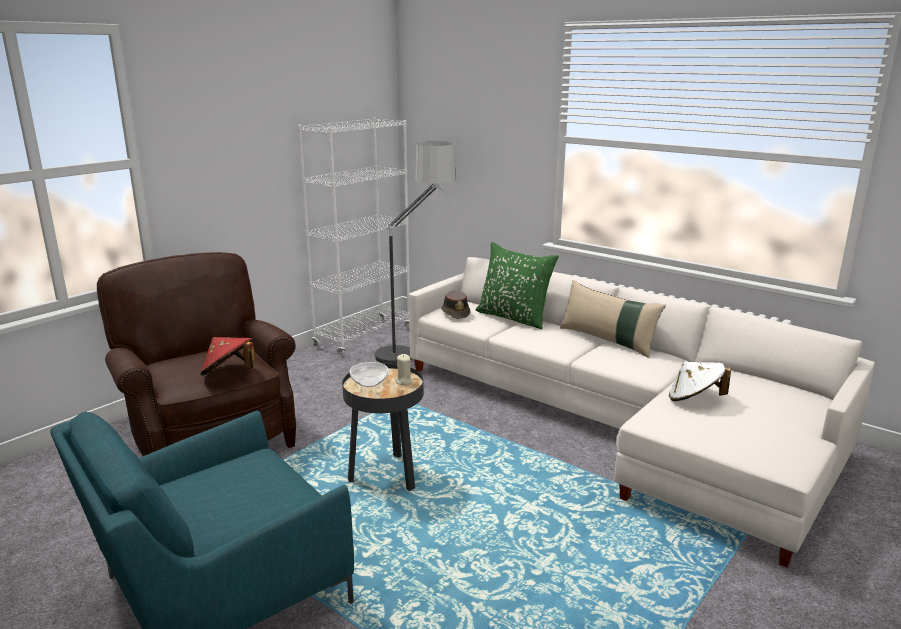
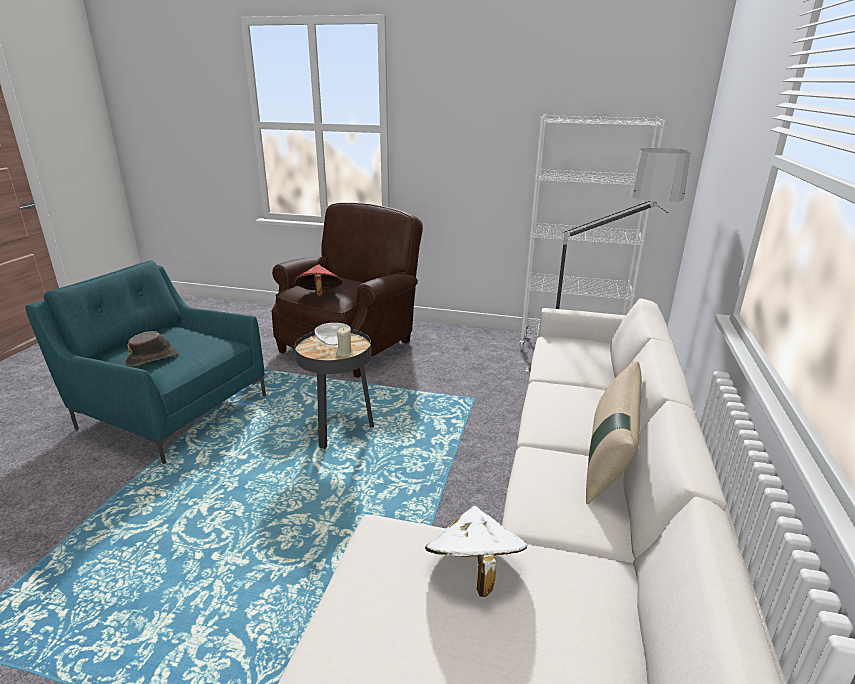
camera: 65 degrees right, 5 degrees up
brown hat [441,290,471,319] -> brown hat moved to [125,331,179,366]
green pillow [475,242,559,329] -> none

